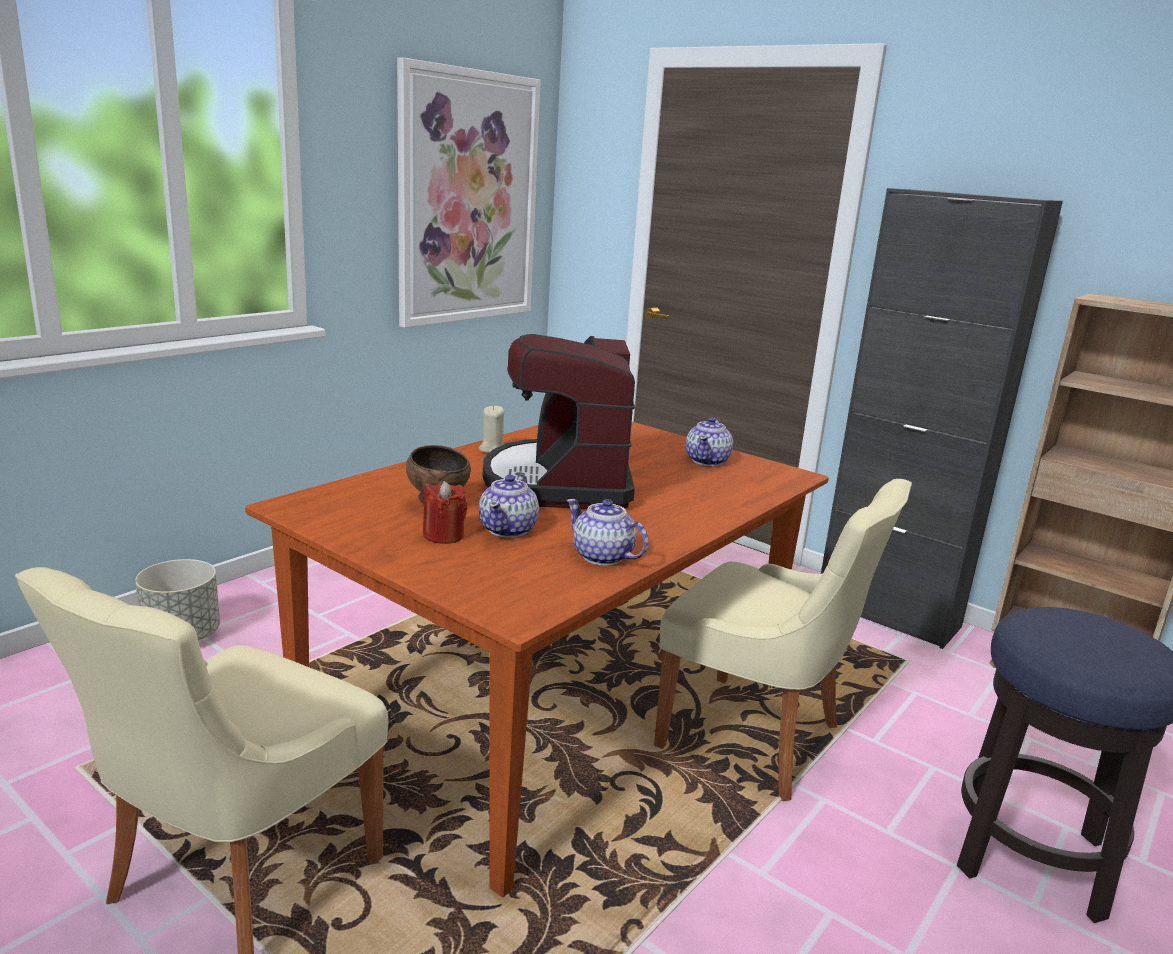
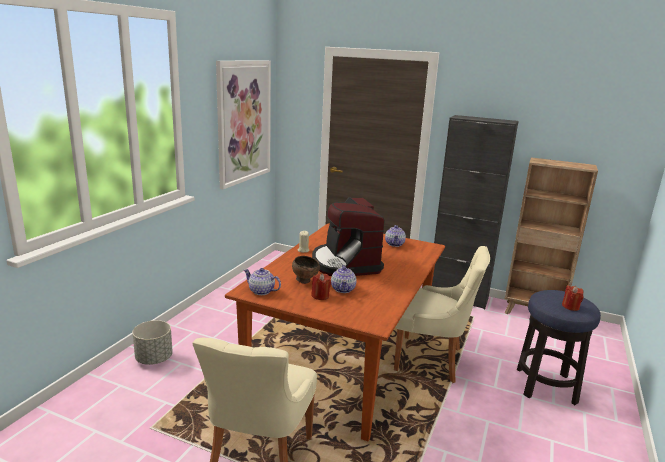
camera: 15 degrees left, 0 degrees up
teapot [566,499,649,566] -> teapot moved to [244,268,281,295]
none -> red candle [562,285,583,311]

